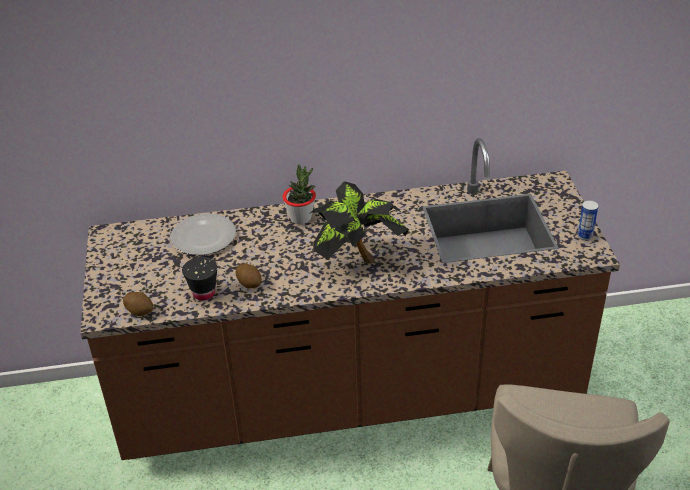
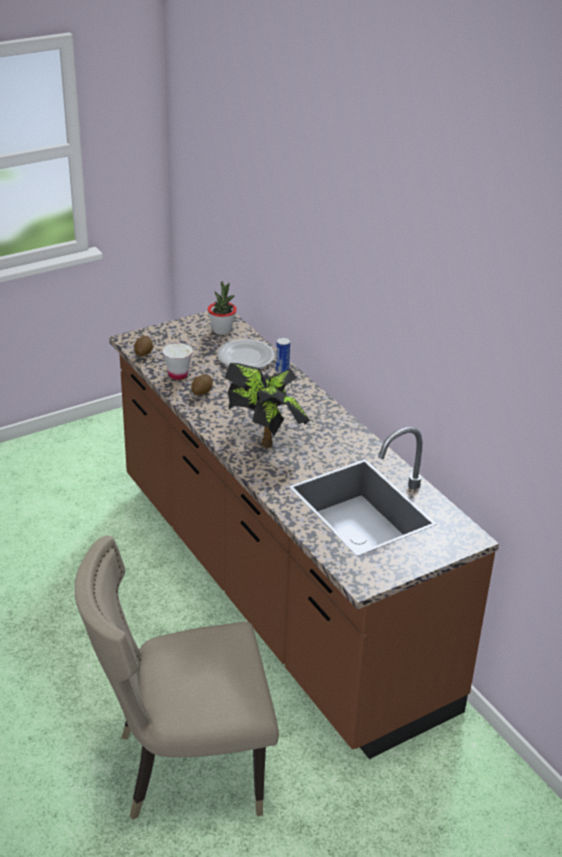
camera: 65 degrees right, 5 degrees down
black cup [182,257,218,301] -> white cup [163,343,193,380]
potted plant [282,164,316,224] -> potted plant moved to [208,281,237,335]
can [577,200,598,241] -> can moved to [276,337,290,374]

